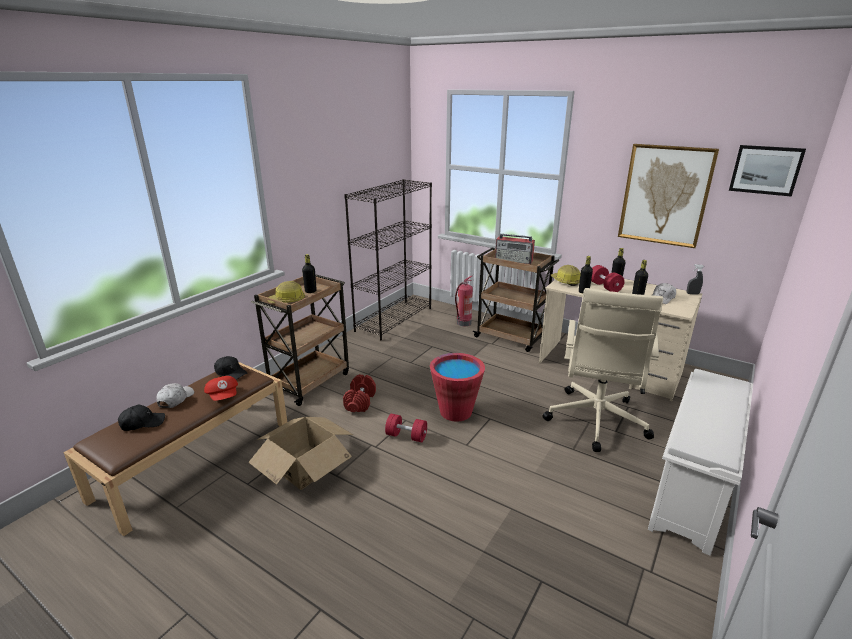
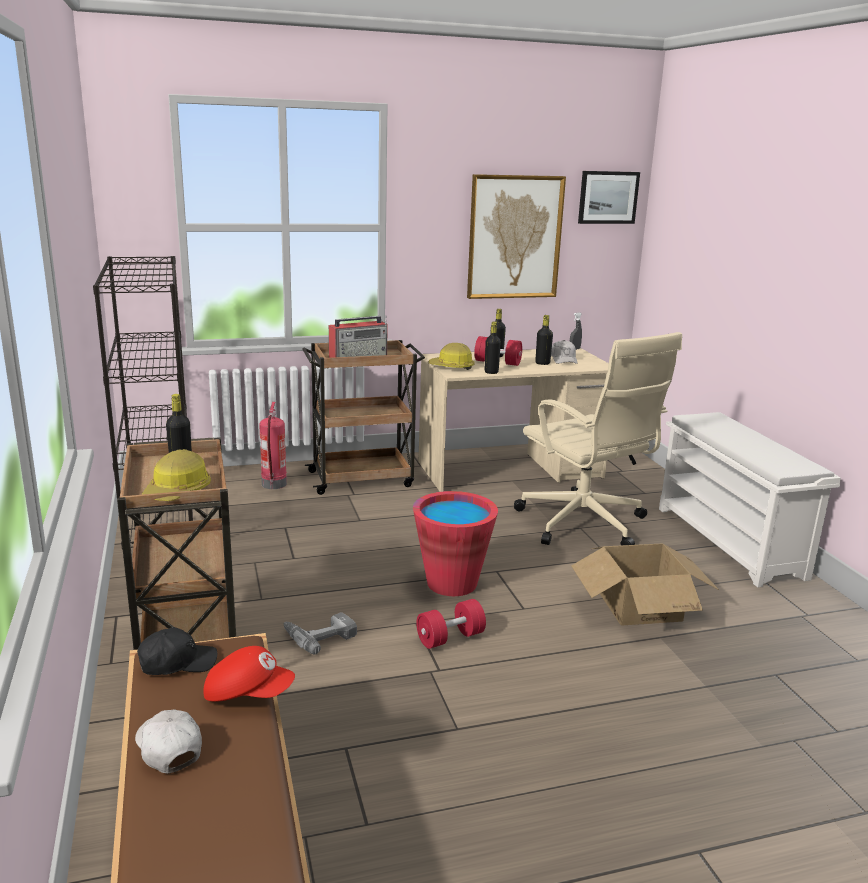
camera: 50 degrees left, 5 degrees down
black cap [118,405,165,431] -> none
cardboard box [248,417,353,490] -> cardboard box moved to [571,544,719,626]
red dumbbell [343,374,376,412] -> power drill [284,612,357,655]

